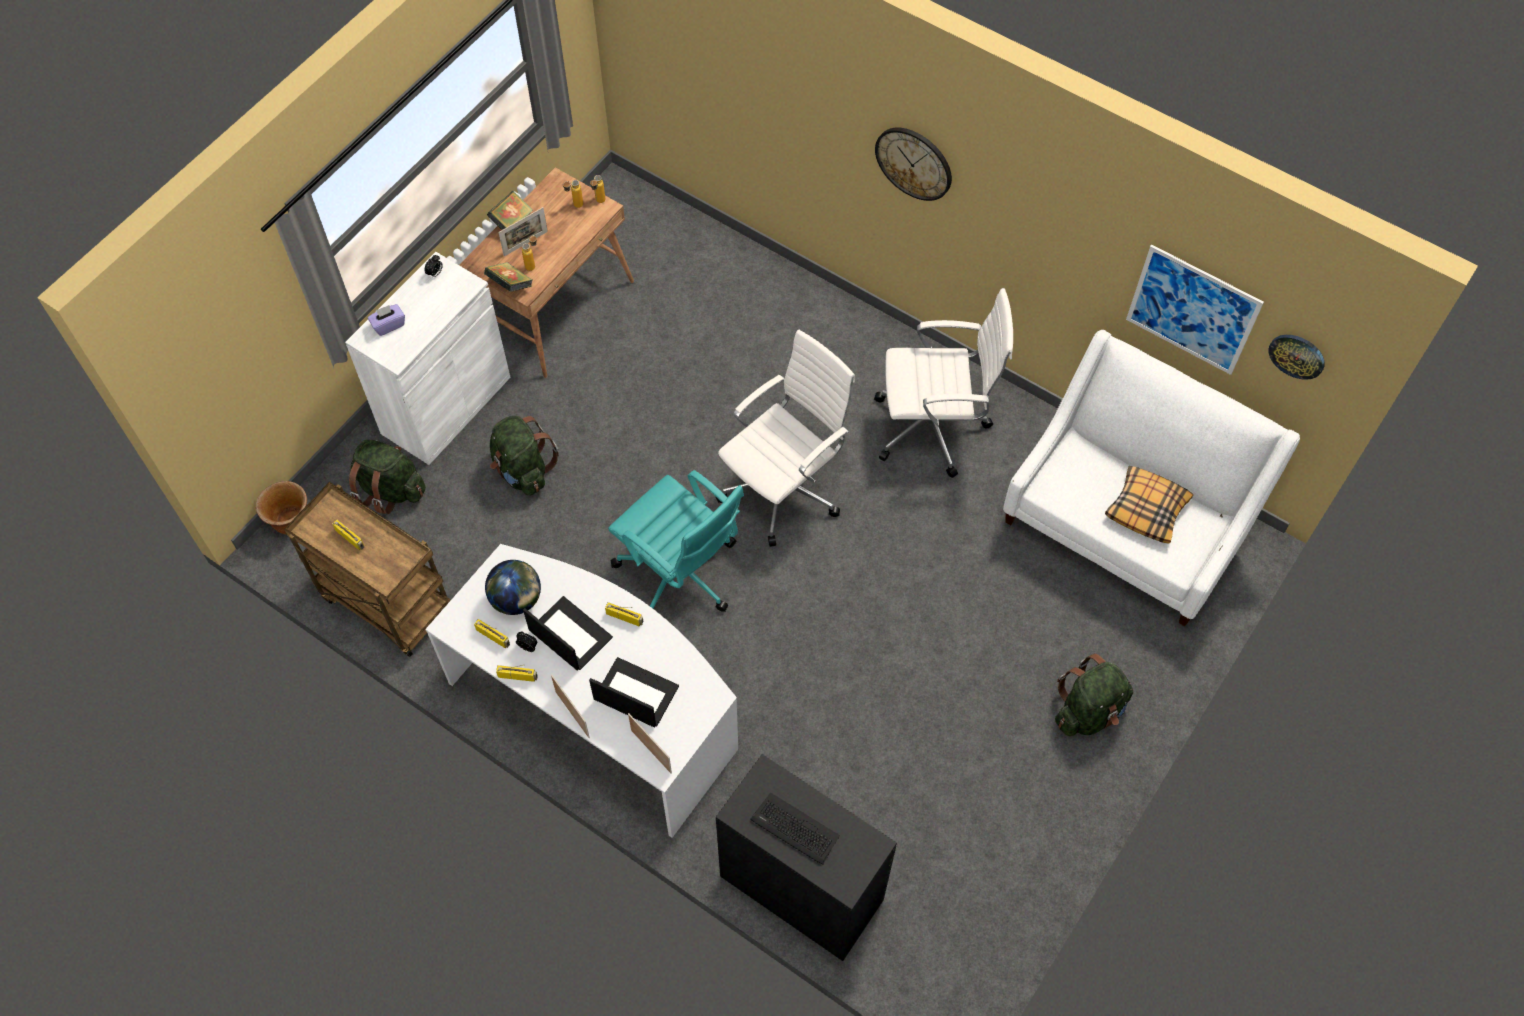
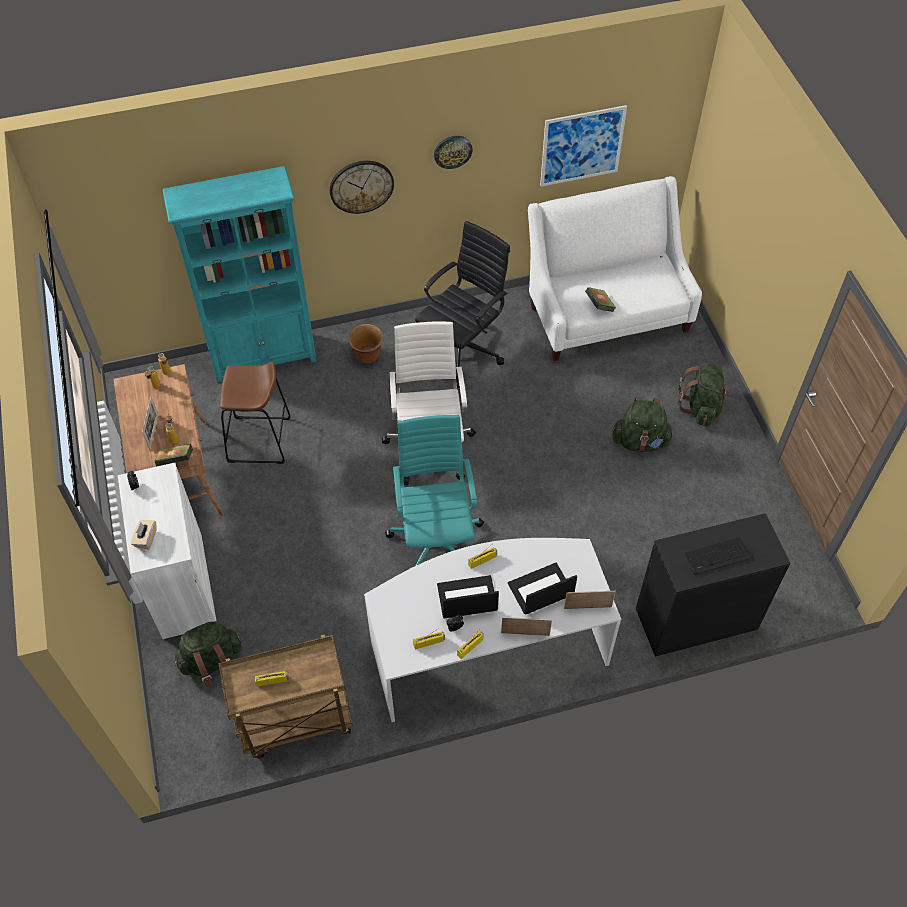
camera: 50 degrees left, 5 degrees down
brown planter [256,481,307,535] -> brown planter moved to [348,324,384,363]
purple tissue box [368,304,405,336] -> beige tissue box [131,520,157,549]
globe [485,560,541,615] -> none
book [487,191,533,230] -> book moved to [585,287,616,312]
green backpack [490,416,559,496] -> green backpack moved to [612,397,674,452]
turquoise office chair [608,470,744,612] -> turquoise office chair turned 90 degrees counterclockwise [385,415,484,566]
white office chair [874,288,1013,478] -> black office chair [415,221,510,388]
pillow [1105,466,1193,544] -> none
wall clock [1268,335,1325,380] -> wall clock moved to [434,136,473,169]
none -> turquoise bookcase [163,166,317,382]
none -> brown stool [220,362,290,464]

